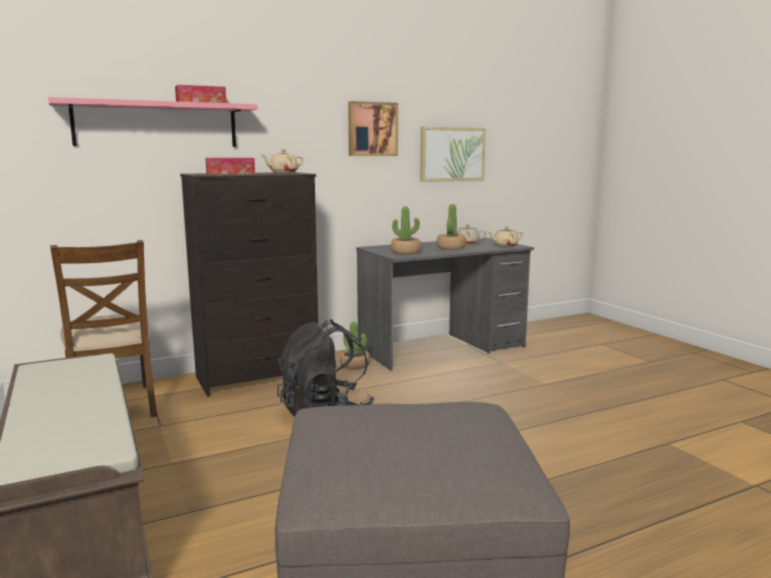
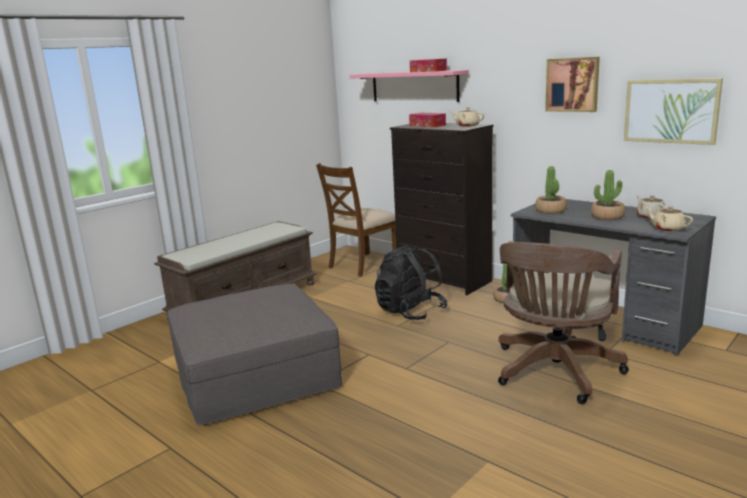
camera: 70 degrees right, 5 degrees up
none -> brown office chair [498,241,629,404]

